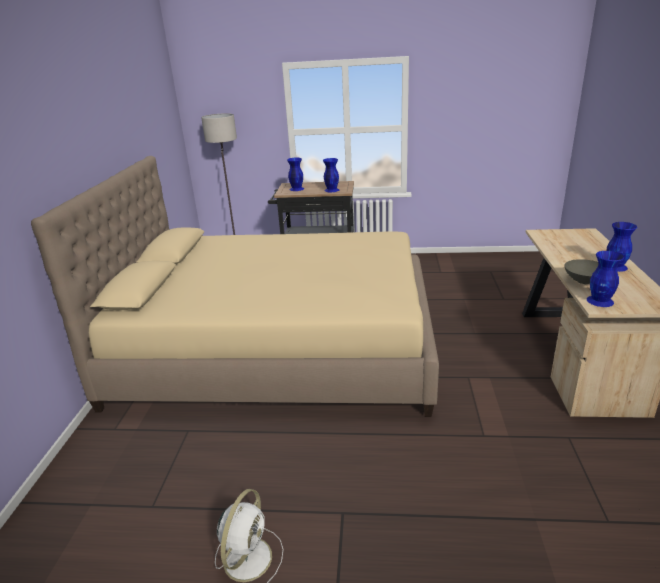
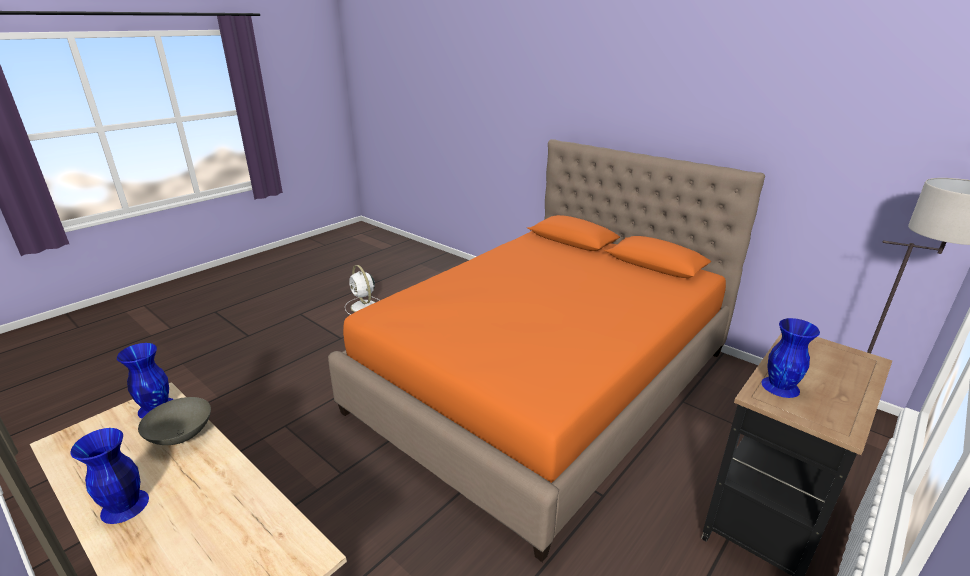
camera: 125 degrees right, 0 degrees up
beige bed [31,156,439,417] -> orange bed [328,139,765,562]
blue vase [287,157,304,191] -> none

